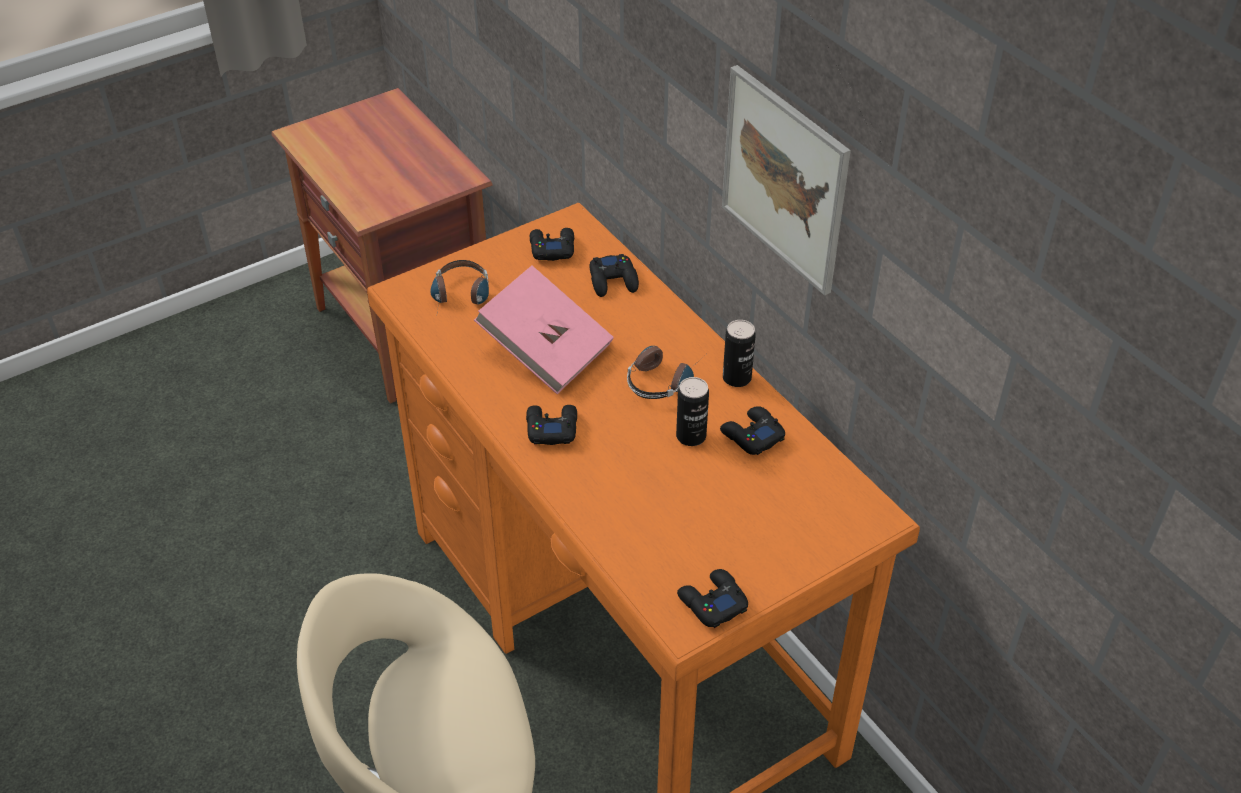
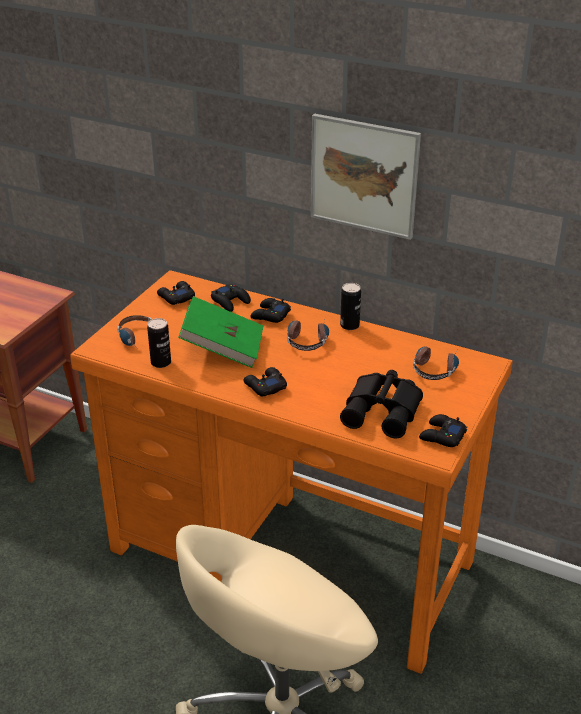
camera: 30 degrees left, 10 degrees down
pink book [474,265,614,394] -> green book [178,296,263,368]
can [676,377,709,446] -> can moved to [147,318,171,368]
black game controller [720,406,785,455] -> black game controller moved to [251,298,291,323]
none -> black binoculars [340,370,423,439]
none -> headphones [413,346,459,380]

